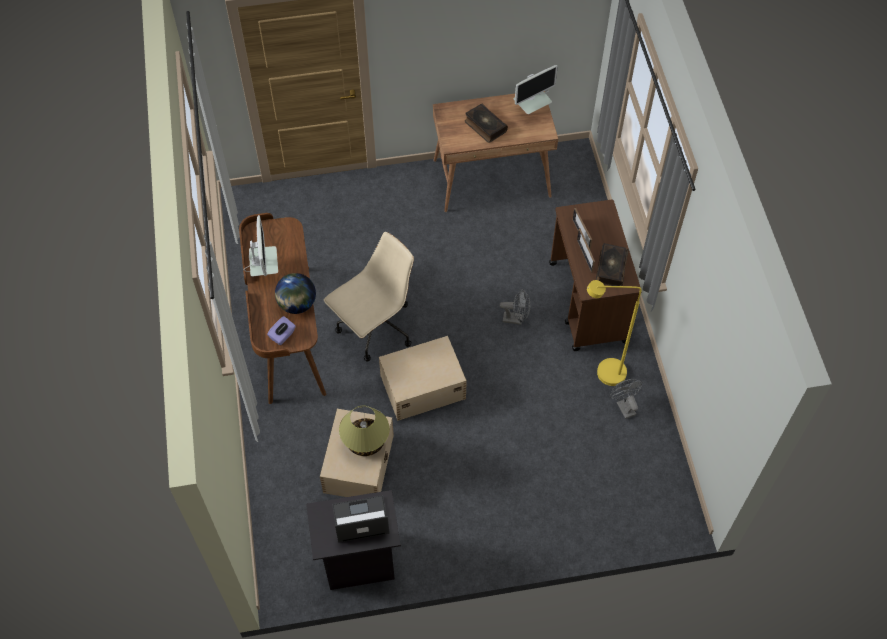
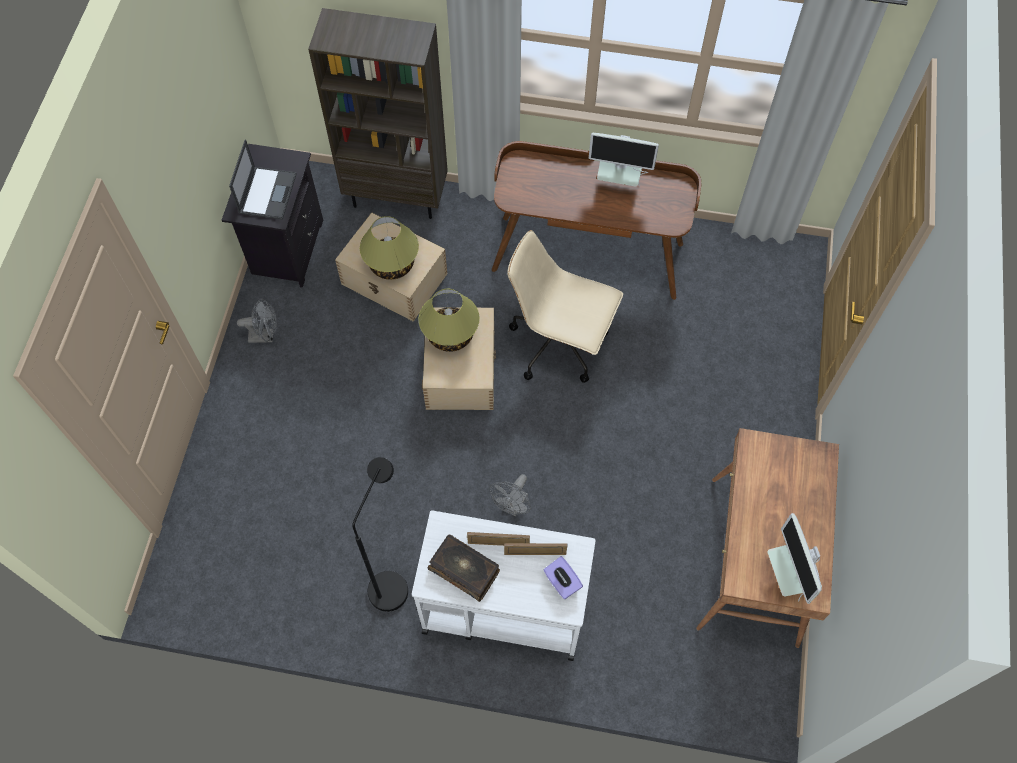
camera: 110 degrees right, 5 degrees up
purple tissue box [267,316,296,345] -> purple tissue box moved to [544,556,583,599]
globe [275,273,316,314] -> none
beige office chair [324,232,414,361] -> beige office chair turned 135 degrees clockwise [507,230,623,383]
book [465,103,508,143] -> none
brown cart [549,199,642,351] -> white cart [412,511,596,661]
yellow floor lamp [587,280,642,386] -> black floor lamp [352,457,408,612]
grey fan [610,379,643,419] -> grey fan moved to [237,299,277,343]
none -> brown bookcase [308,8,448,219]
none -> table lamp [419,289,480,352]

